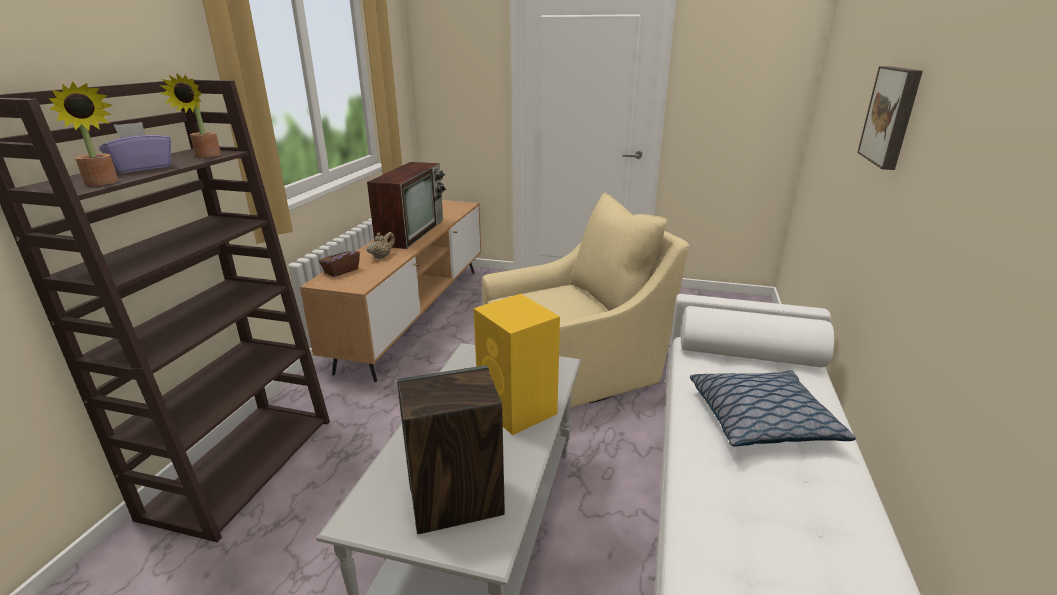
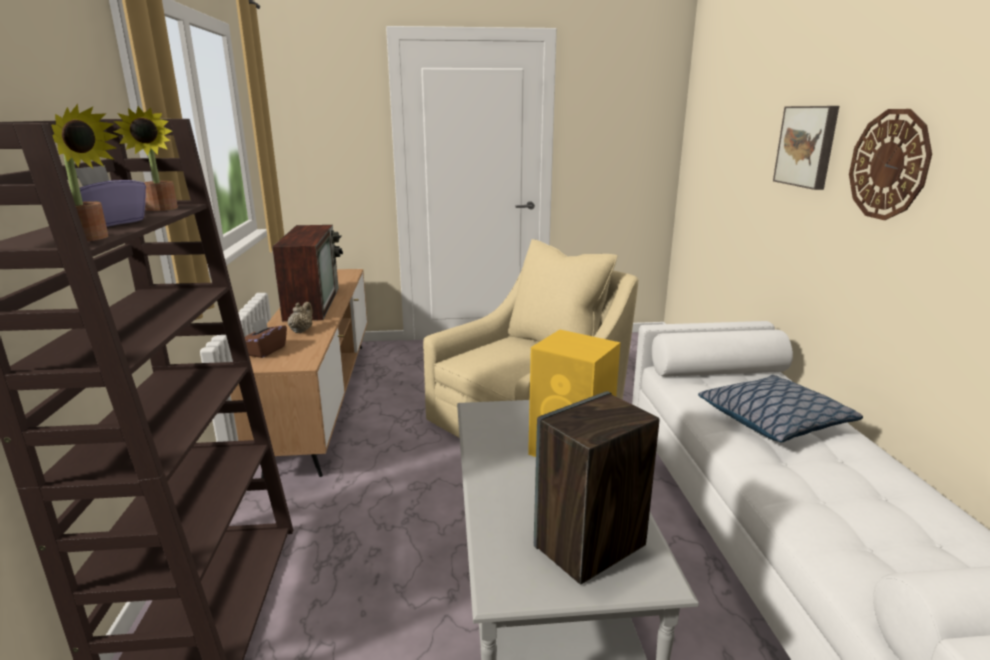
camera: 20 degrees left, 5 degrees down
none -> wall clock [849,109,932,220]

